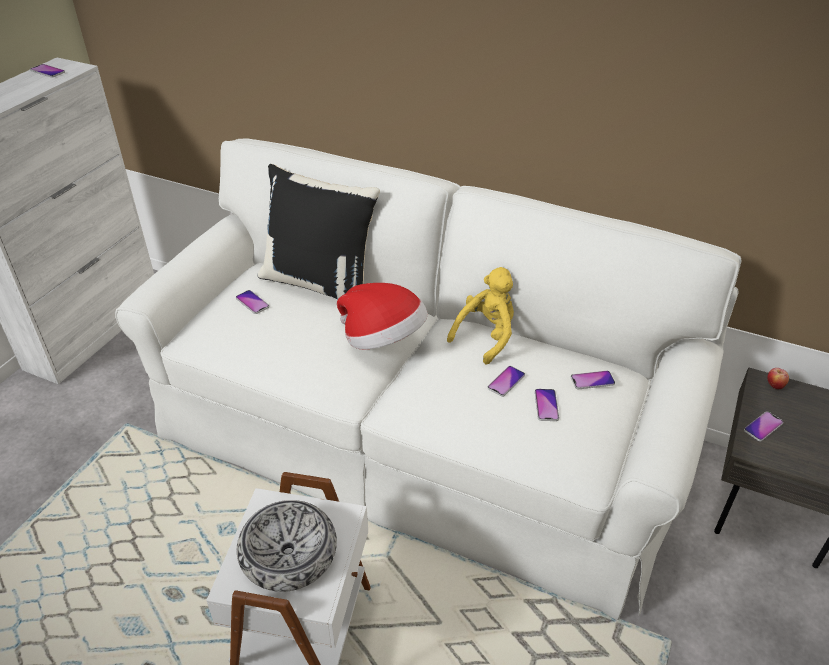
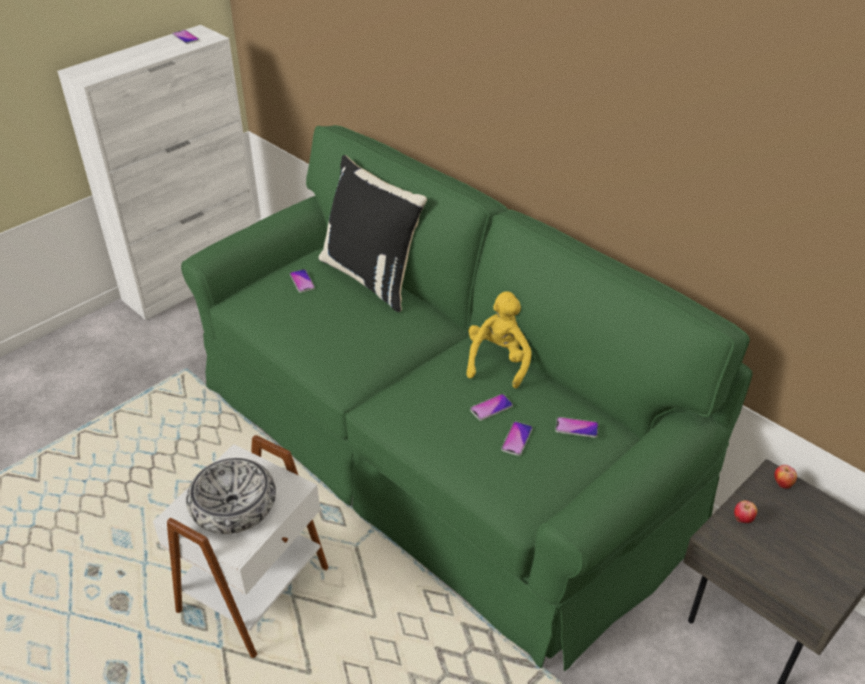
camera: 20 degrees right, 0 degrees up
white sofa [115,139,742,620] -> green sofa [181,125,753,671]
hat [337,283,428,349] -> none
yellow plush toy [447,267,514,364] -> yellow plush toy turned 45 degrees counterclockwise [466,291,532,388]
phone [744,411,784,441] -> apple [734,500,757,523]

